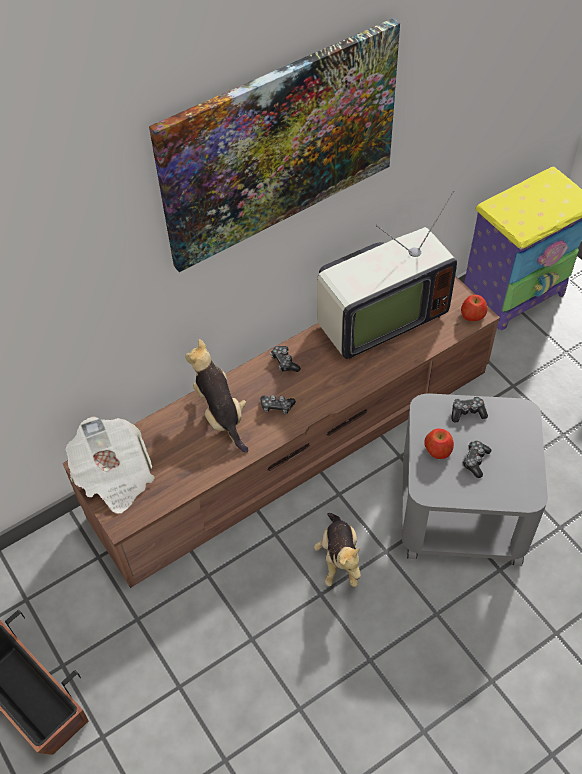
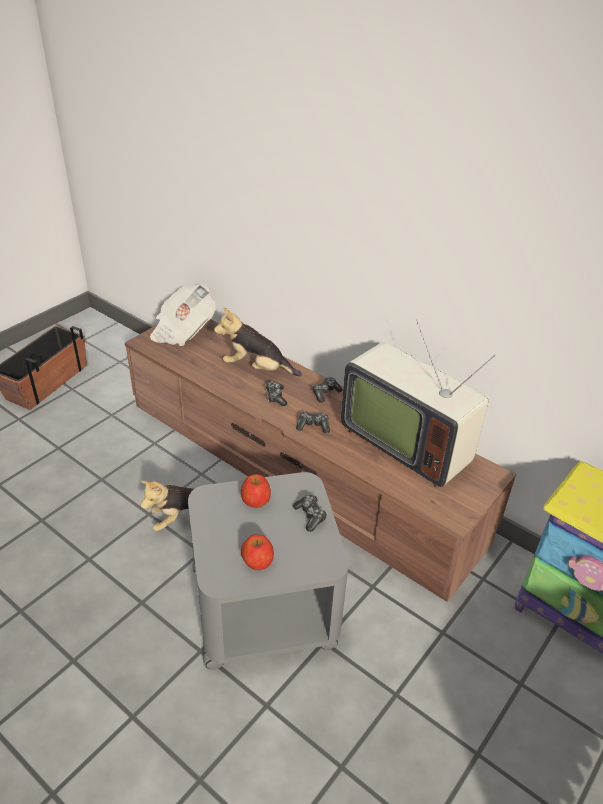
camera: 70 degrees right, 15 degrees down
picture [149,18,400,272] -> none
plush toy [185,339,248,453] -> plush toy turned 120 degrees counterclockwise [214,307,302,376]
apple [461,295,487,321] -> apple moved to [241,534,274,570]
game controller [462,441,491,478] -> game controller moved to [296,411,330,433]

